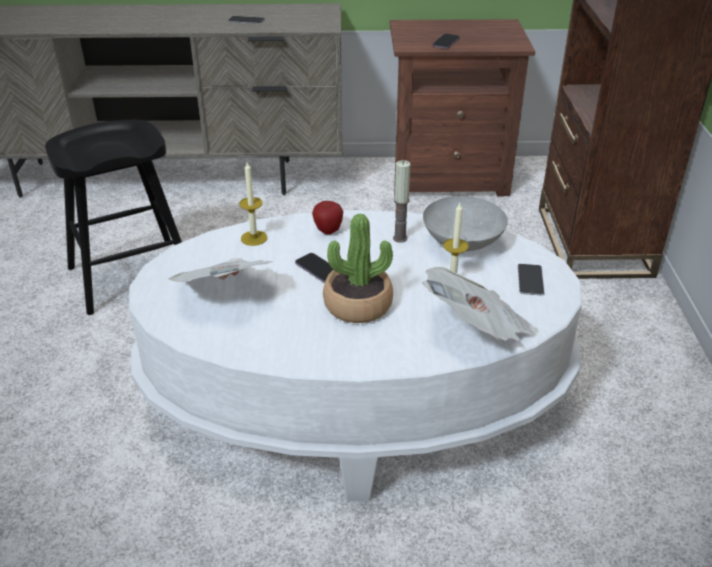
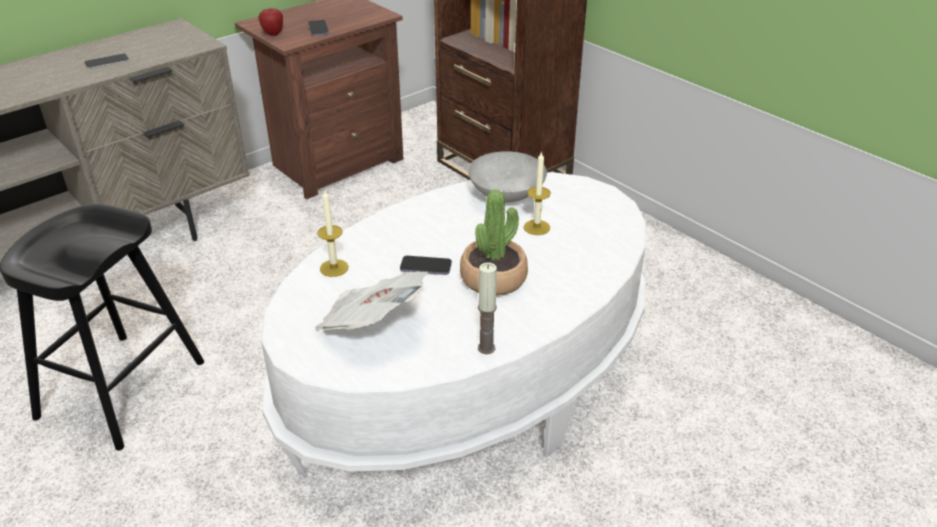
camera: 40 degrees left, 0 degrees up
apple [312,201,344,235] -> apple moved to [258,8,283,36]
candle [393,160,410,243] -> candle moved to [478,263,497,354]
newspaper [422,267,539,341] -> none
phone [518,264,544,295] -> none

